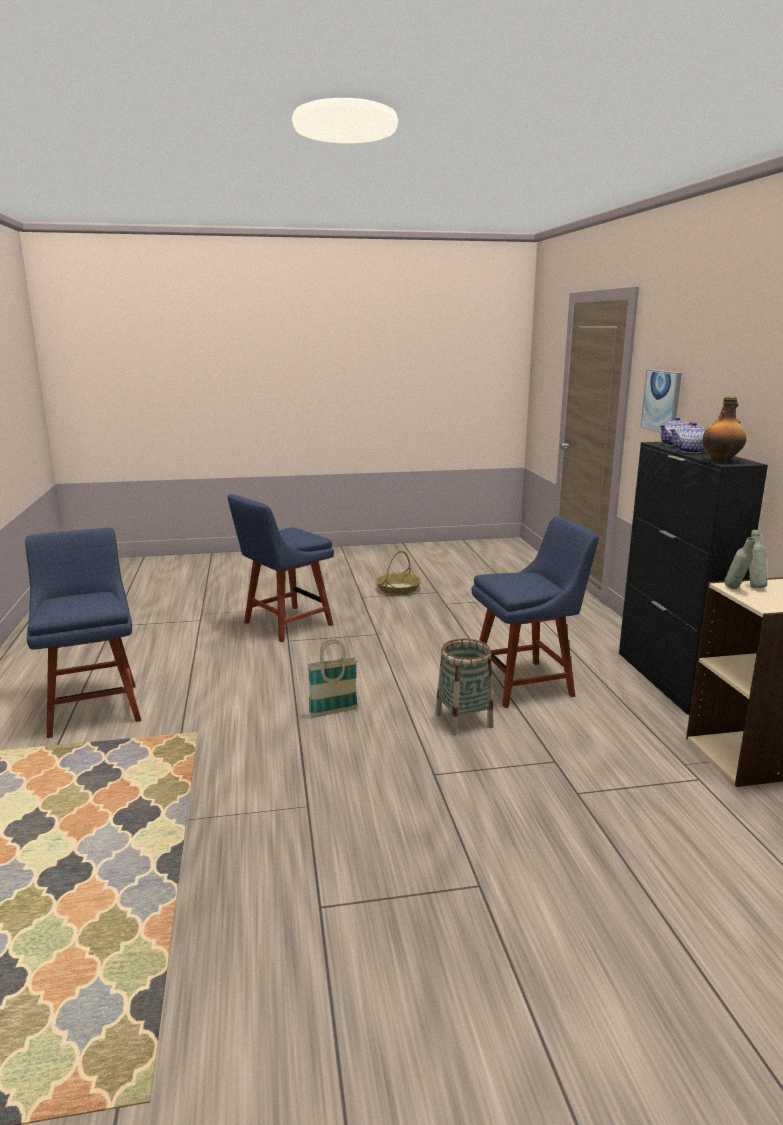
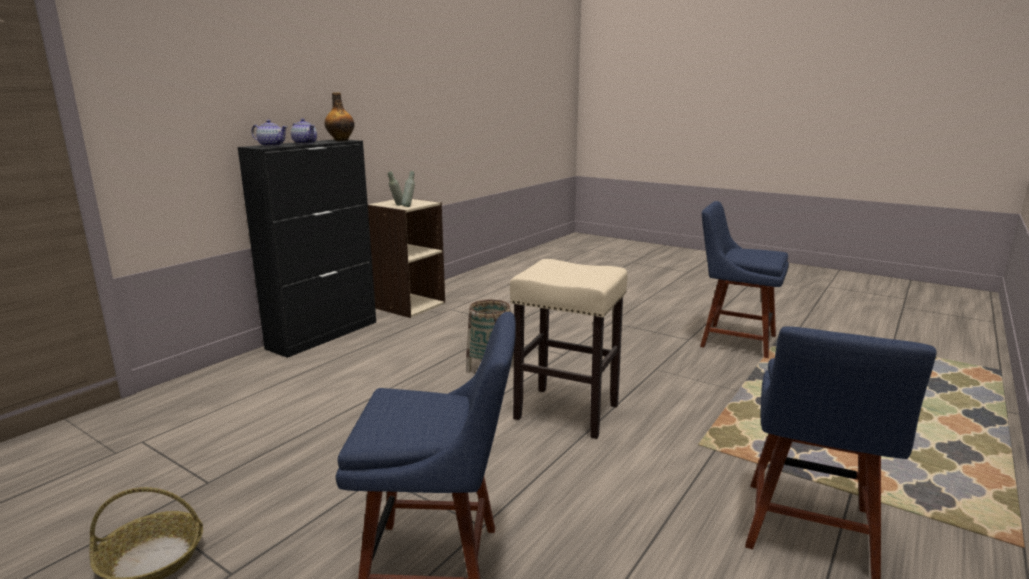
camera: 135 degrees left, 0 degrees up
basket [308,640,358,717] -> beige stool [510,259,628,439]
blue chair [472,516,599,708] -> blue chair moved to [700,201,789,358]
picture [641,369,682,433] -> none

